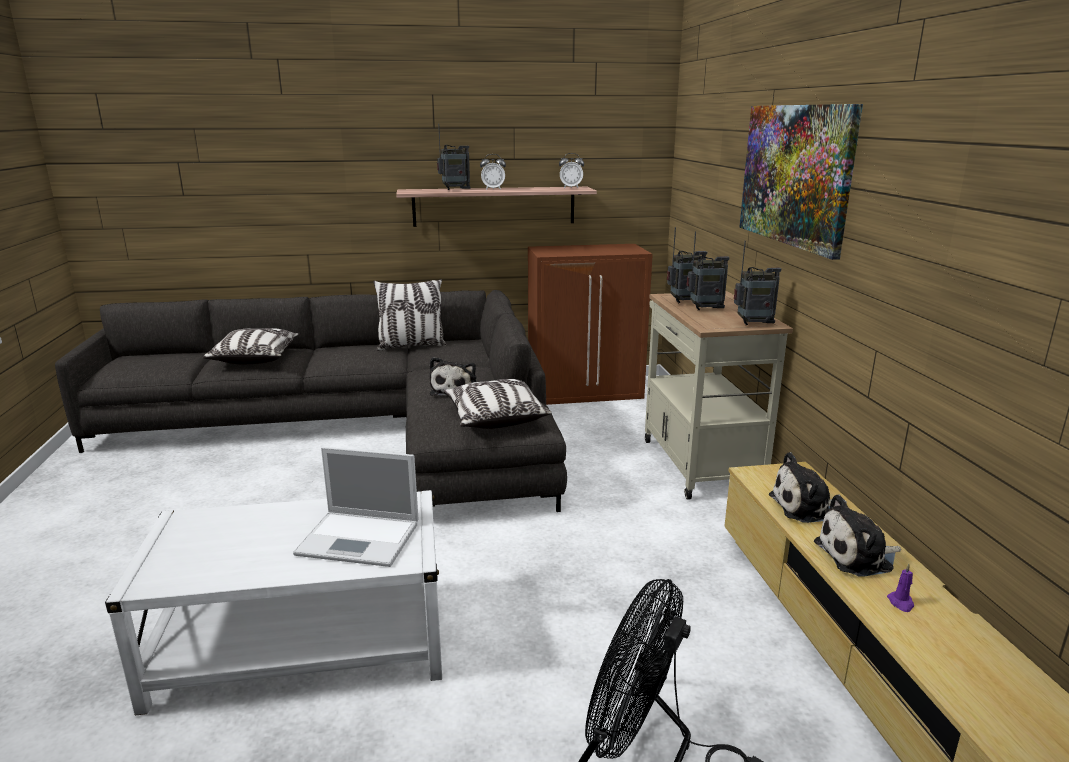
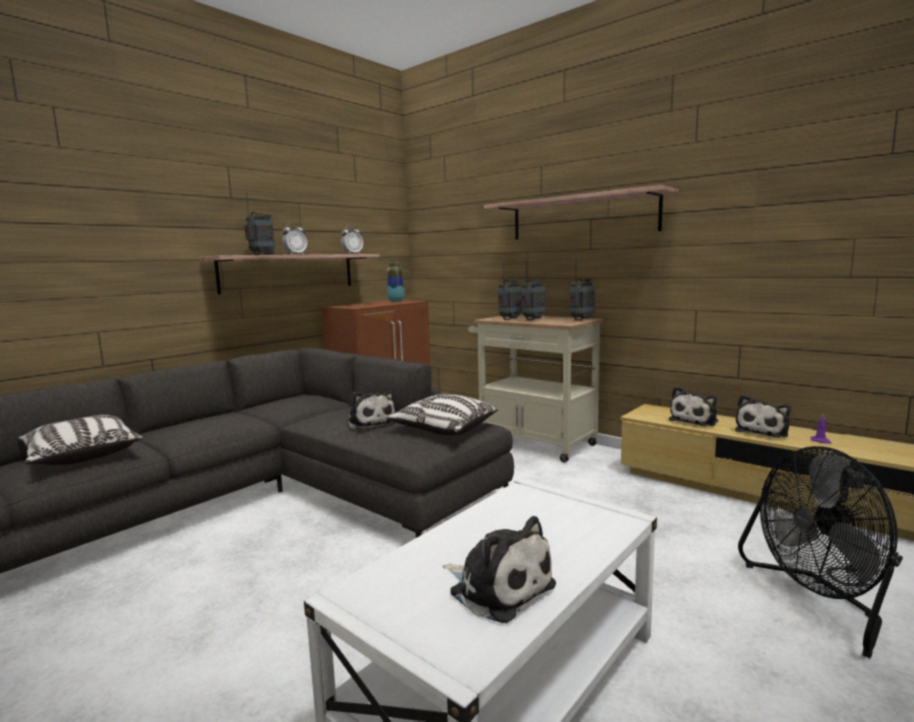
camera: 40 degrees left, 10 degrees down
laptop [293,447,419,567] -> none
pillow [374,279,447,350] -> none
picture [739,104,863,260] -> shelf [484,185,678,239]
none -> vase [387,263,404,302]
none -> plush toy [443,516,556,623]

